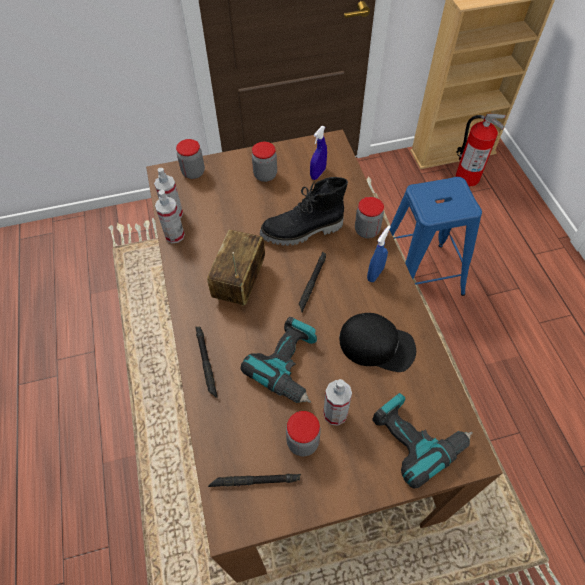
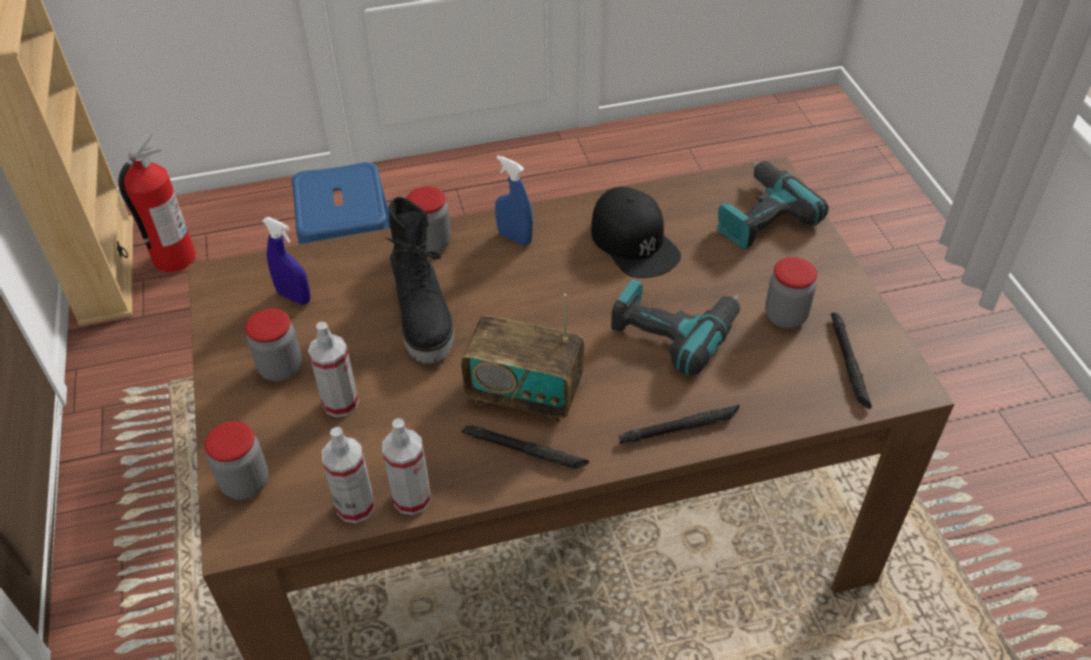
camera: 90 degrees left, 10 degrees down
black flashlight [299,252,326,312] -> black flashlight moved to [461,425,589,469]
spray bottle [323,379,352,426] -> spray bottle moved to [308,322,359,417]
black cap [339,313,416,372] -> black cap turned 135 degrees clockwise [591,187,681,278]

